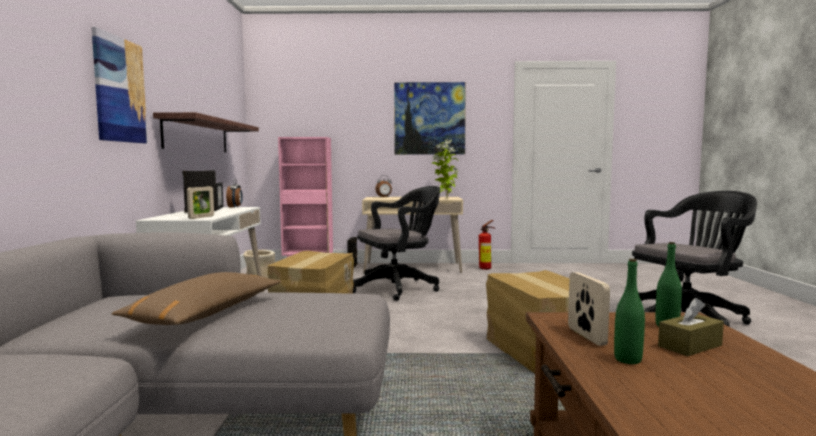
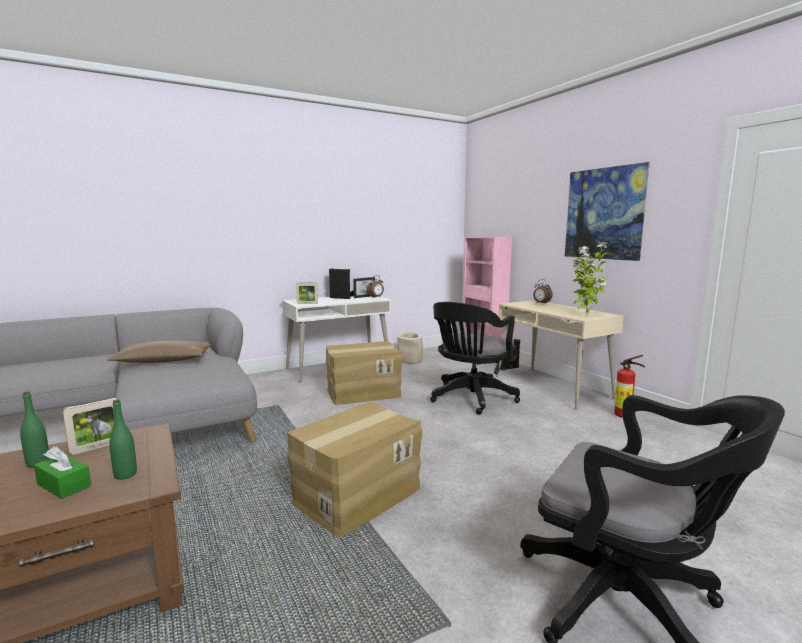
camera: 60 degrees right, 5 degrees up
picture [91,27,148,143] -> none
shelf [153,112,259,153] -> none
black office chair [353,186,440,301] -> black office chair turned 90 degrees clockwise [430,302,520,415]
brown tissue box [658,298,724,356] -> green tissue box [34,446,91,499]

